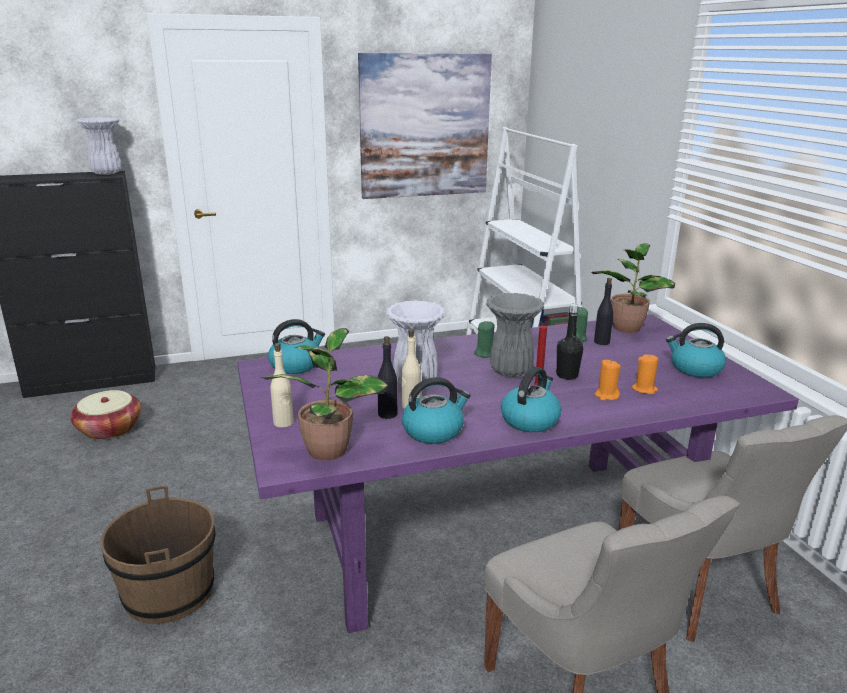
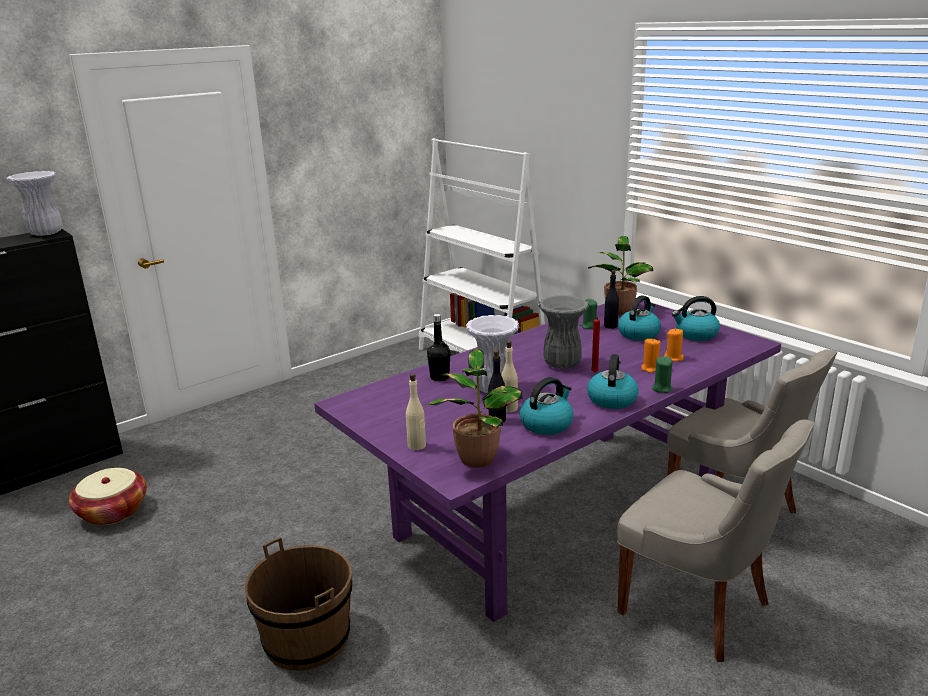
camera: 20 degrees left, 0 degrees up
kettle [268,319,325,374] -> kettle moved to [618,295,661,341]
picture [358,53,492,199] -> none
green candle [474,321,494,358] -> green candle moved to [652,356,673,393]
black bottle [556,304,583,380] -> black bottle moved to [427,314,451,381]

